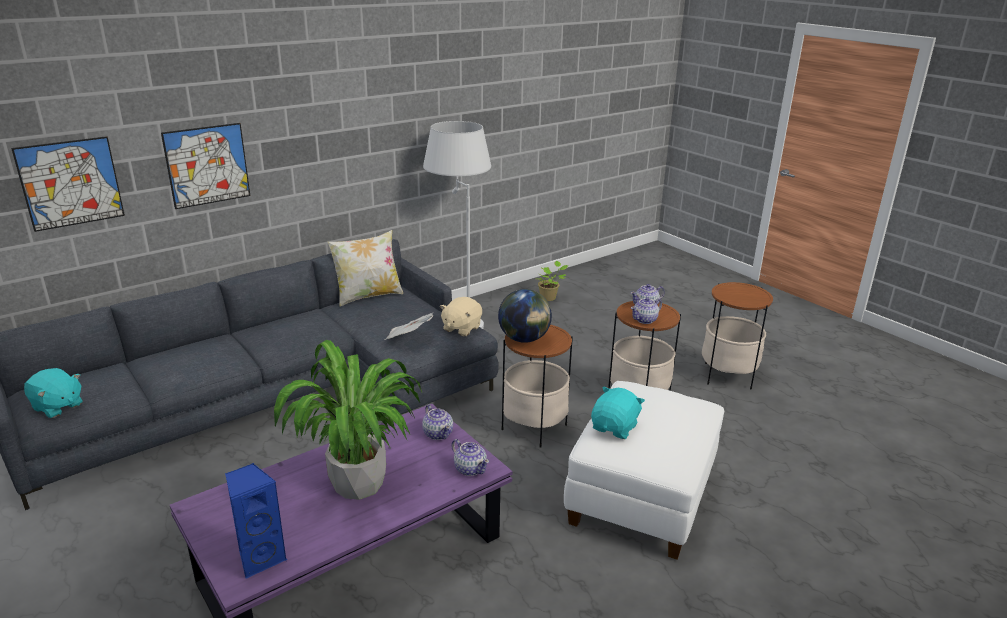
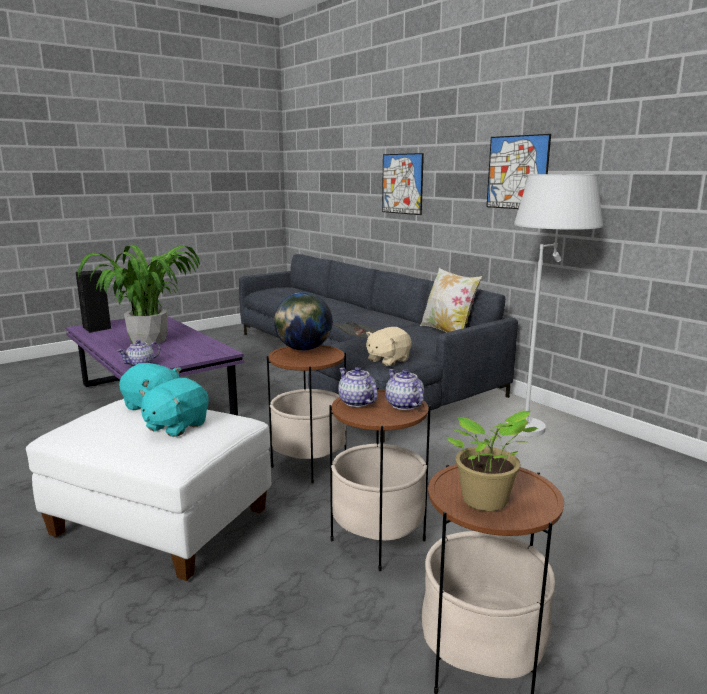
camera: 90 degrees right, 10 degrees down
picture [11,136,125,232] -> picture moved to [487,134,551,209]
turquoise plush toy [24,368,83,418] -> turquoise plush toy moved to [139,378,209,437]
blue speaker [225,463,288,579] -> black speaker [76,270,111,333]
teapot [422,405,453,440] -> none
beige plush toy [440,297,482,337] -> beige plush toy turned 75 degrees counterclockwise [366,327,412,366]
potted plant [538,261,569,301] -> potted plant moved to [447,411,538,511]

